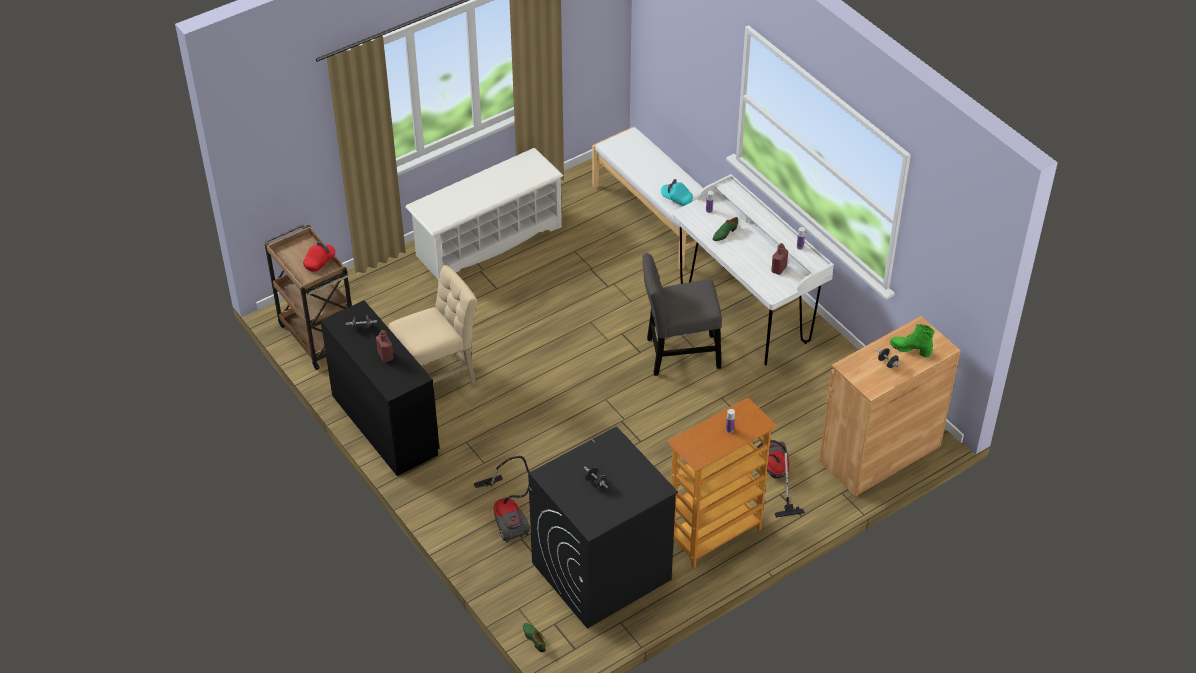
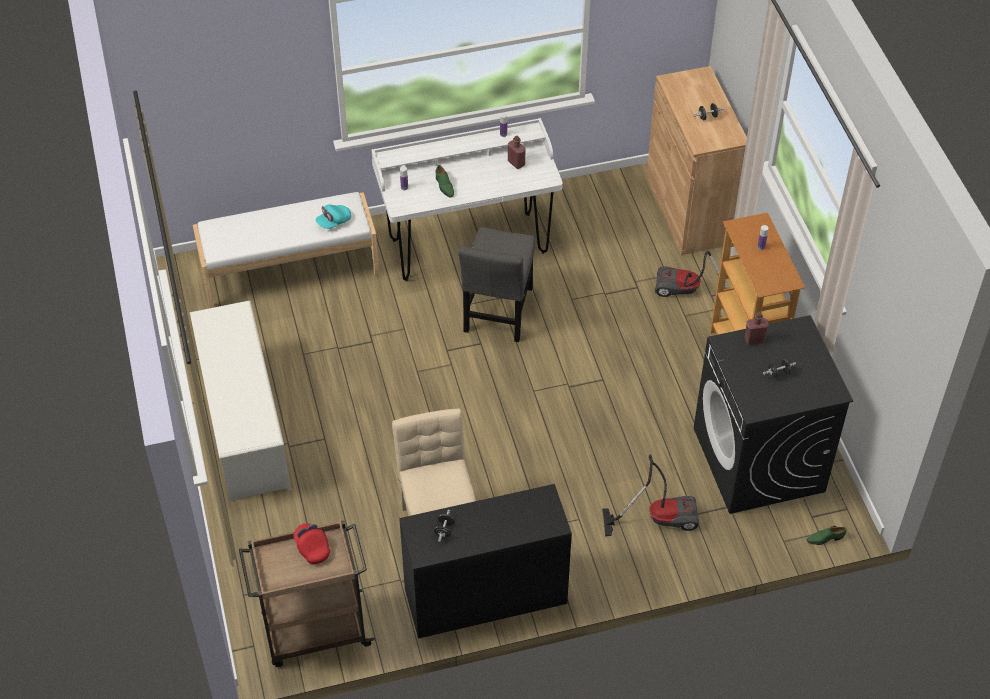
camera: 70 degrees left, 5 degrees up
red bottle [376,330,393,362] -> red bottle moved to [744,312,769,345]
green boot [890,324,935,357] -> none

